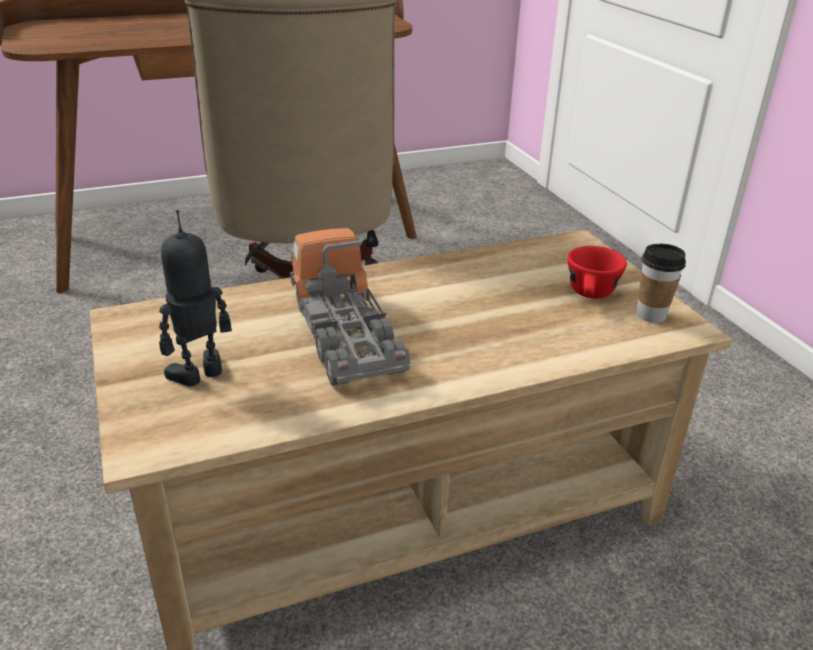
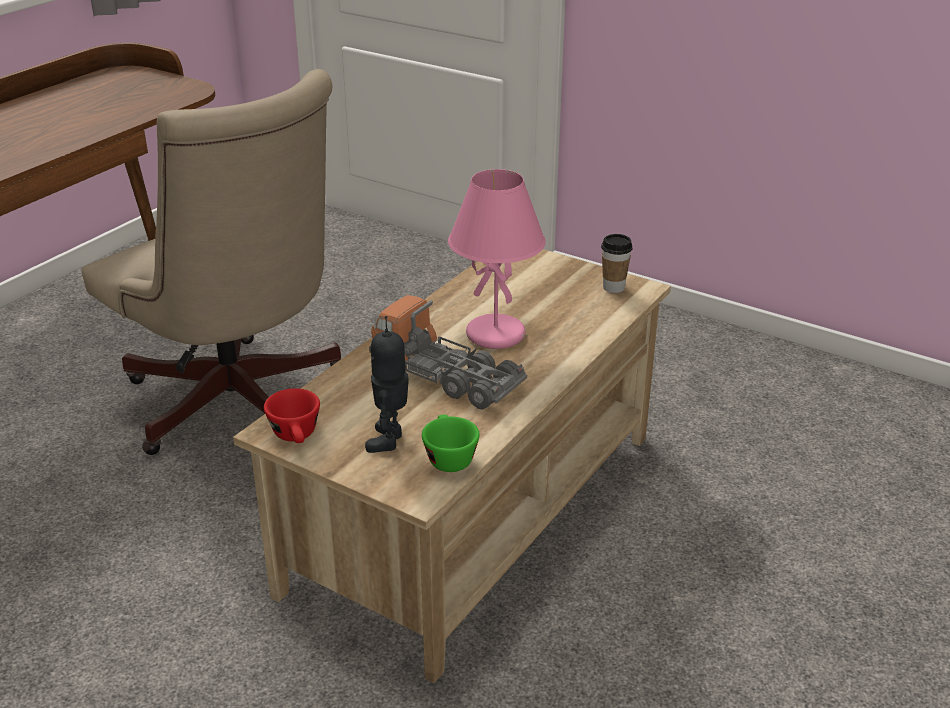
camera: 35 degrees left, 0 degrees up
red cup [567,246,627,298] -> red cup moved to [264,388,320,443]
none -> green cup [422,415,480,472]
none -> pink table lamp [448,169,546,349]

